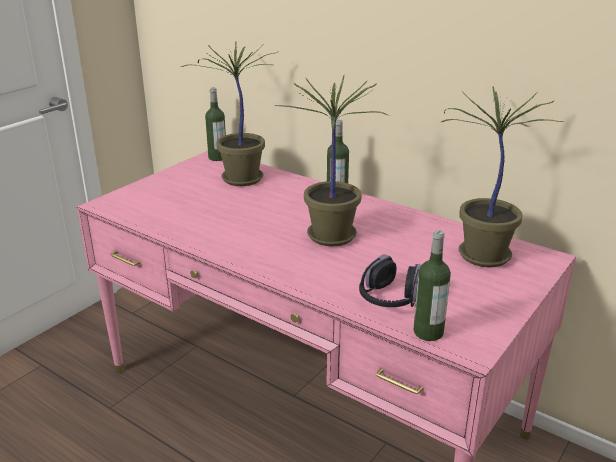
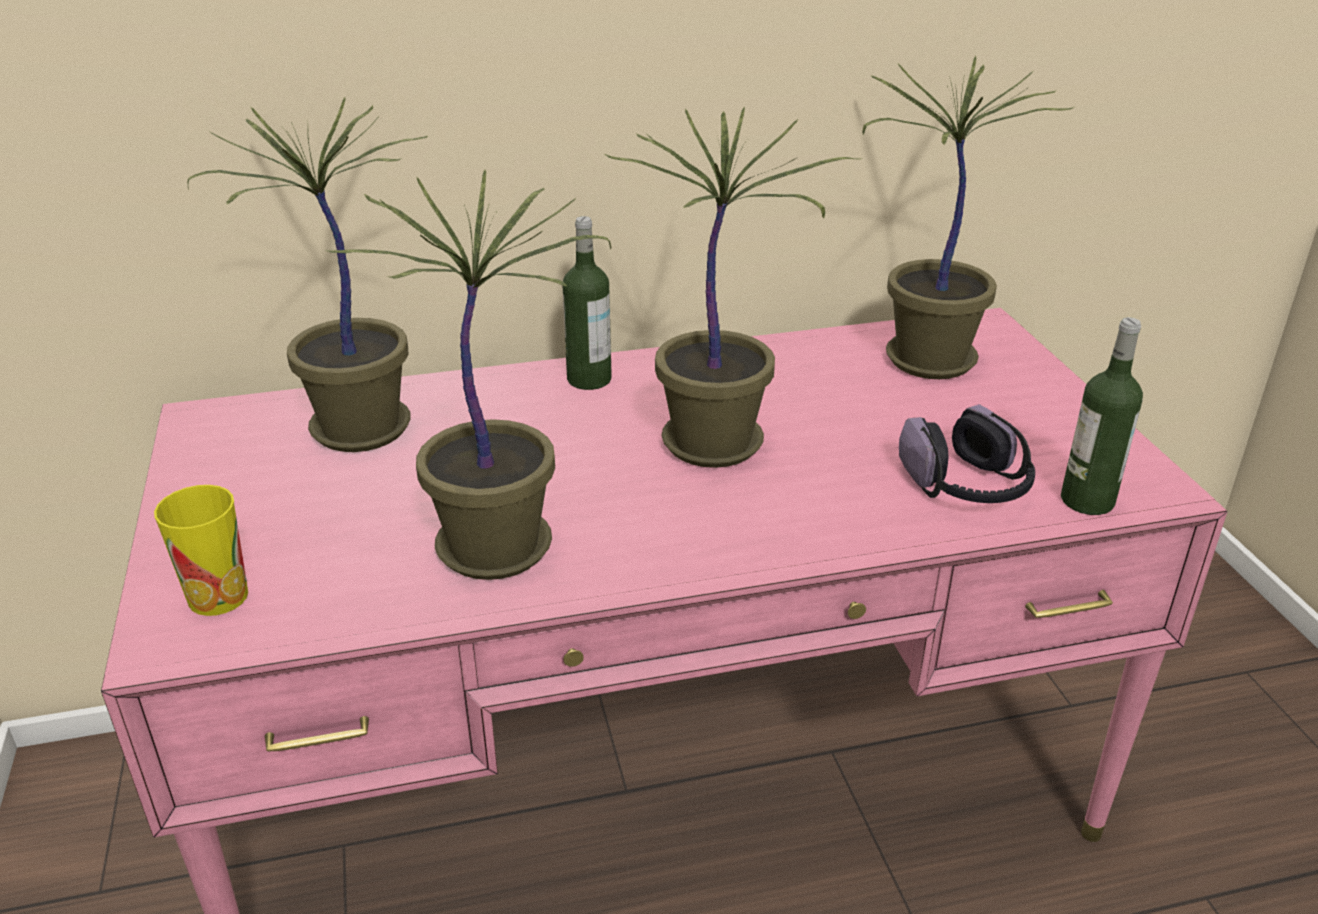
camera: 50 degrees left, 5 degrees up
bottle [205,88,226,161] -> none
none -> cup [154,485,248,616]
none -> potted plant [325,170,611,580]

